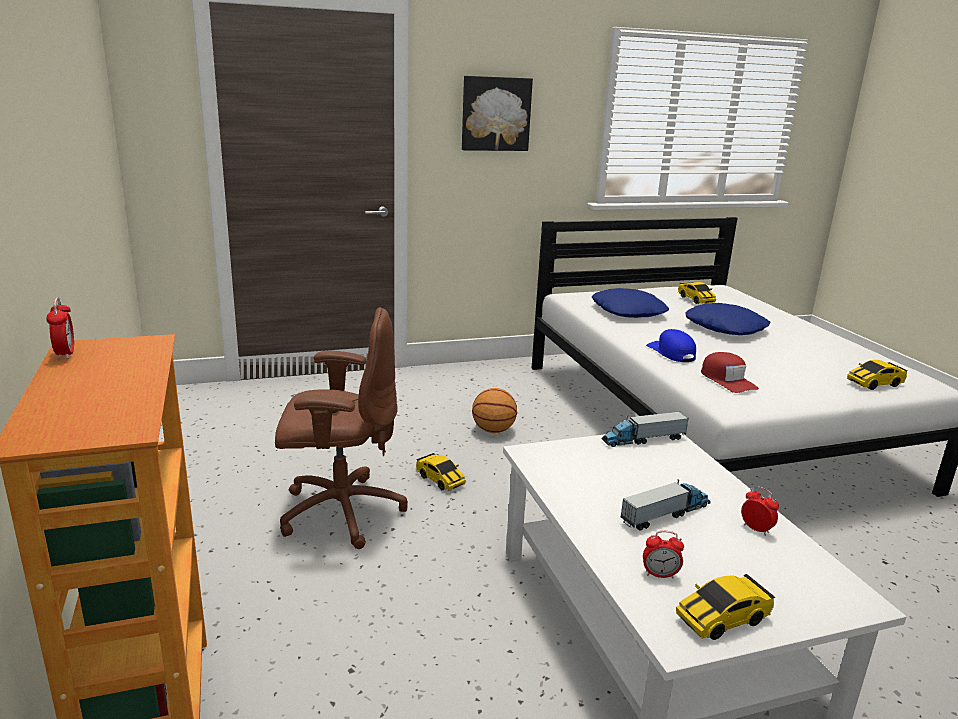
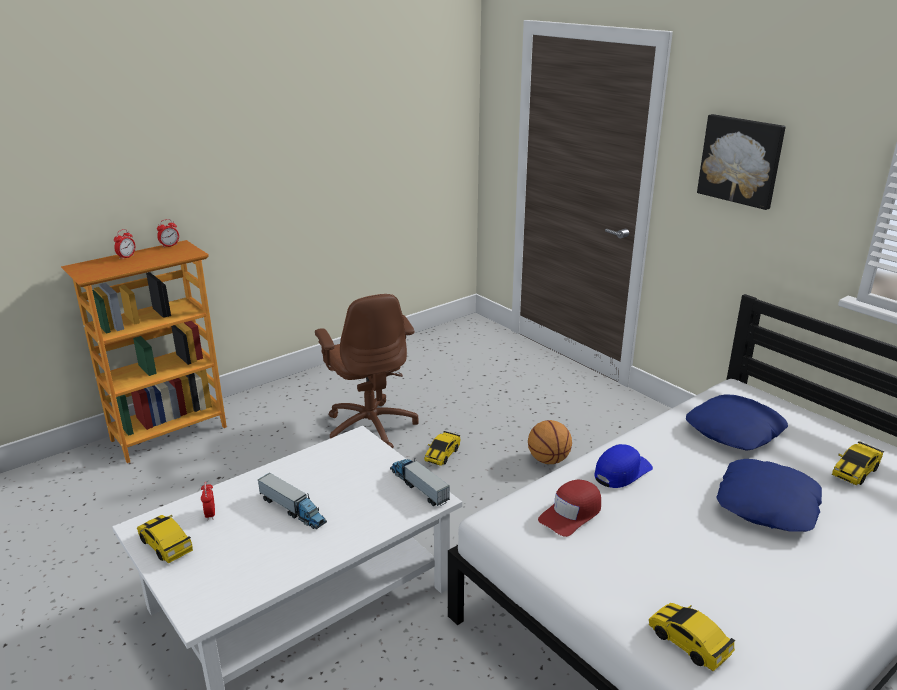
camera: 70 degrees right, 5 degrees up
alarm clock [741,487,779,536] -> alarm clock moved to [114,229,135,260]

